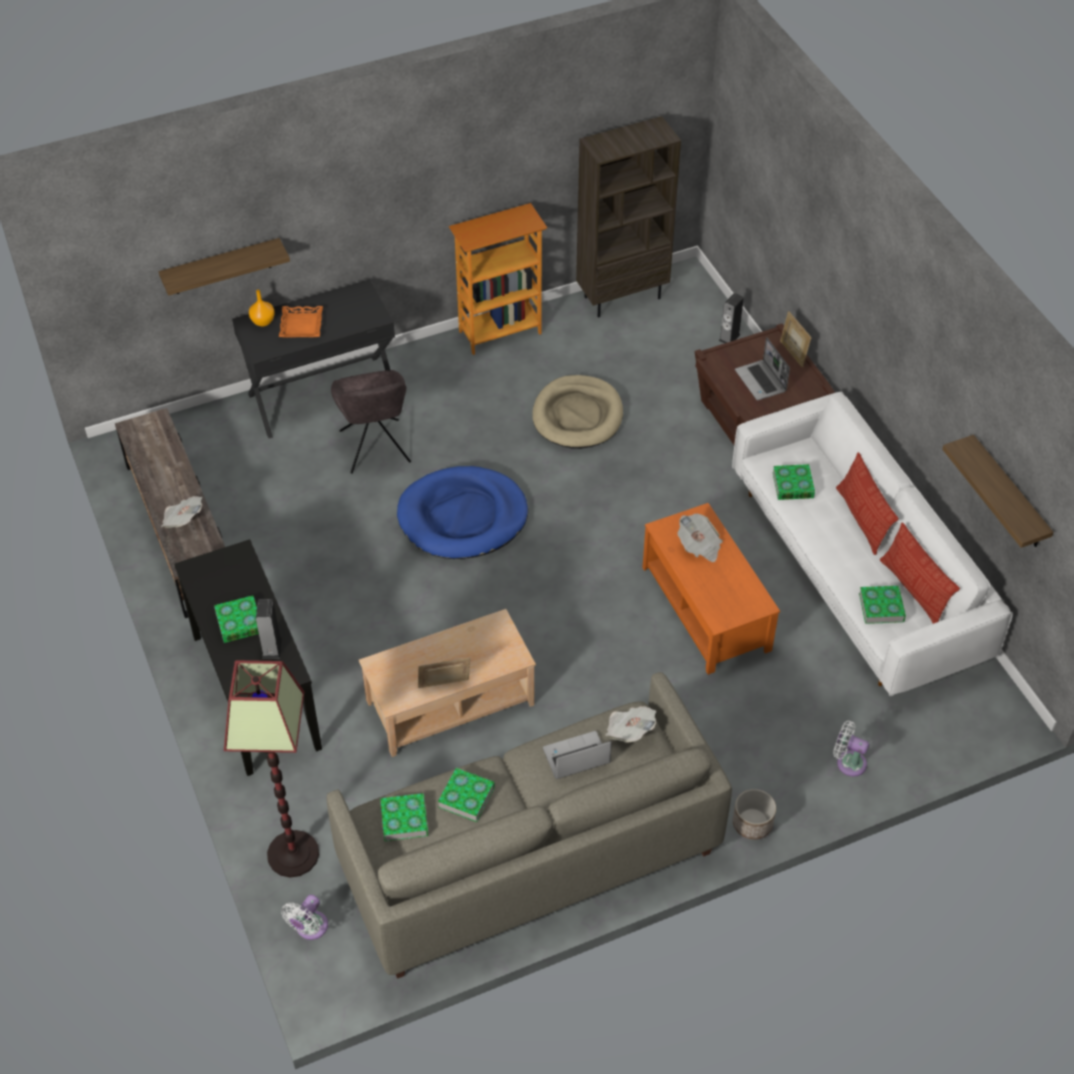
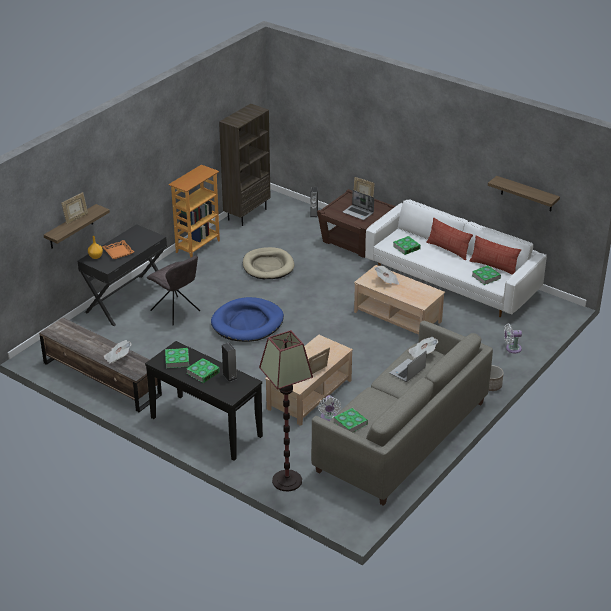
camera: 30 degrees left, 15 degrees down
white fan [281,895,328,940] -> white fan moved to [318,395,341,421]
book [438,768,495,822] -> book moved to [165,348,189,368]
orange coffee table [642,503,780,675] -> beige coffee table [354,265,445,335]
none -> picture frame [61,192,88,224]

